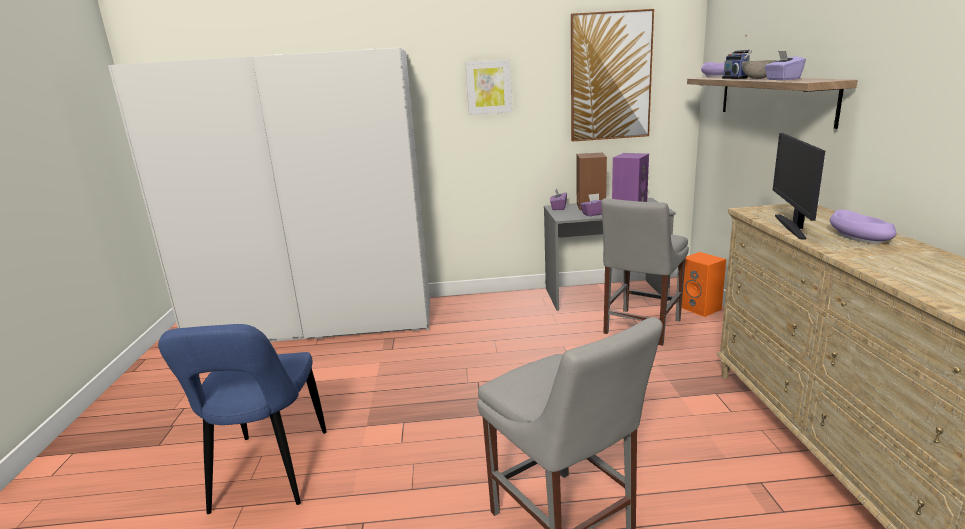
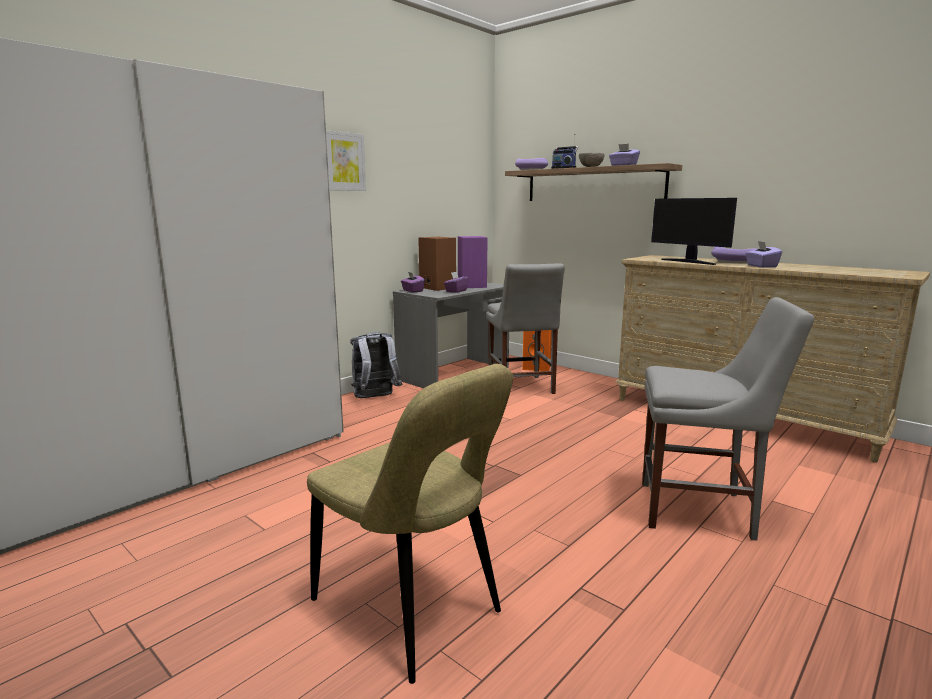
camera: 45 degrees left, 5 degrees down
blue chair [158,324,327,514] -> beige chair [307,364,513,684]
picture [571,9,654,142] -> none
none -> grey backpack [350,332,402,398]
none -> purple tissue box [745,241,782,268]

